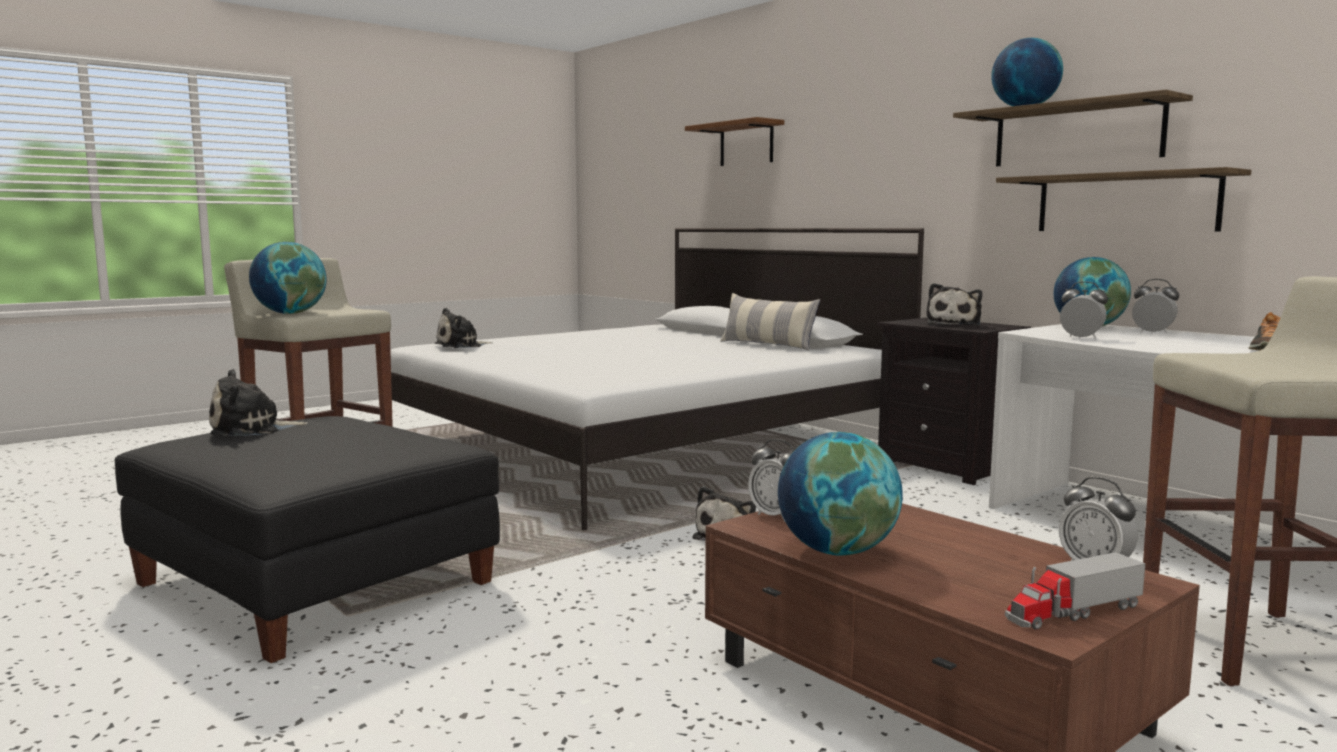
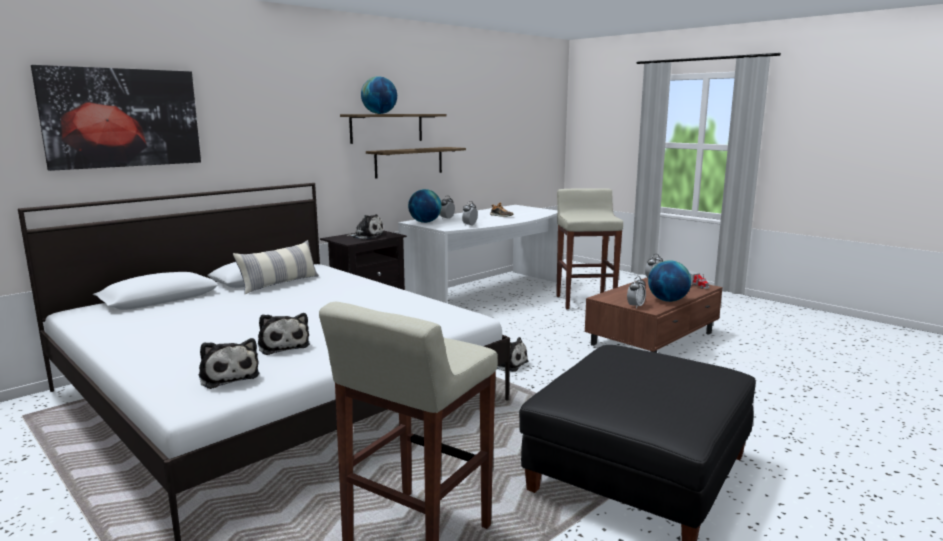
camera: 95 degrees left, 5 degrees up
plush toy [209,369,308,437] -> plush toy moved to [258,313,310,355]
globe [249,242,327,314] -> none
brown shelf [685,117,784,166] -> picture [31,65,201,171]

